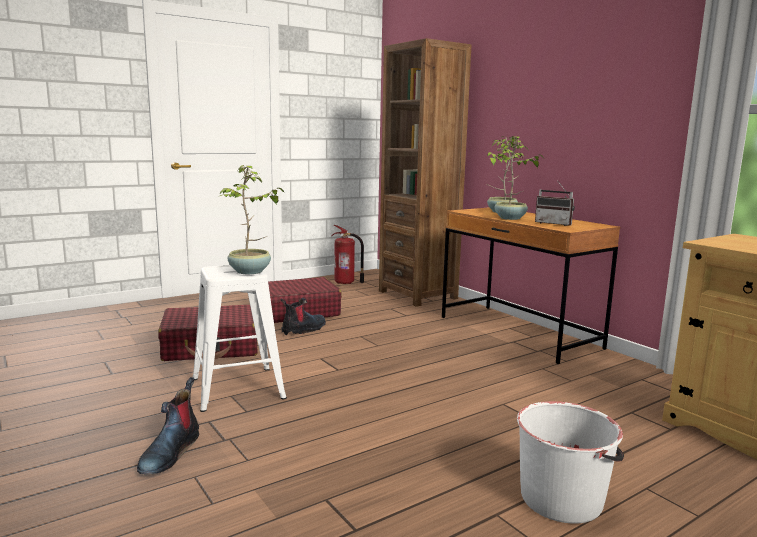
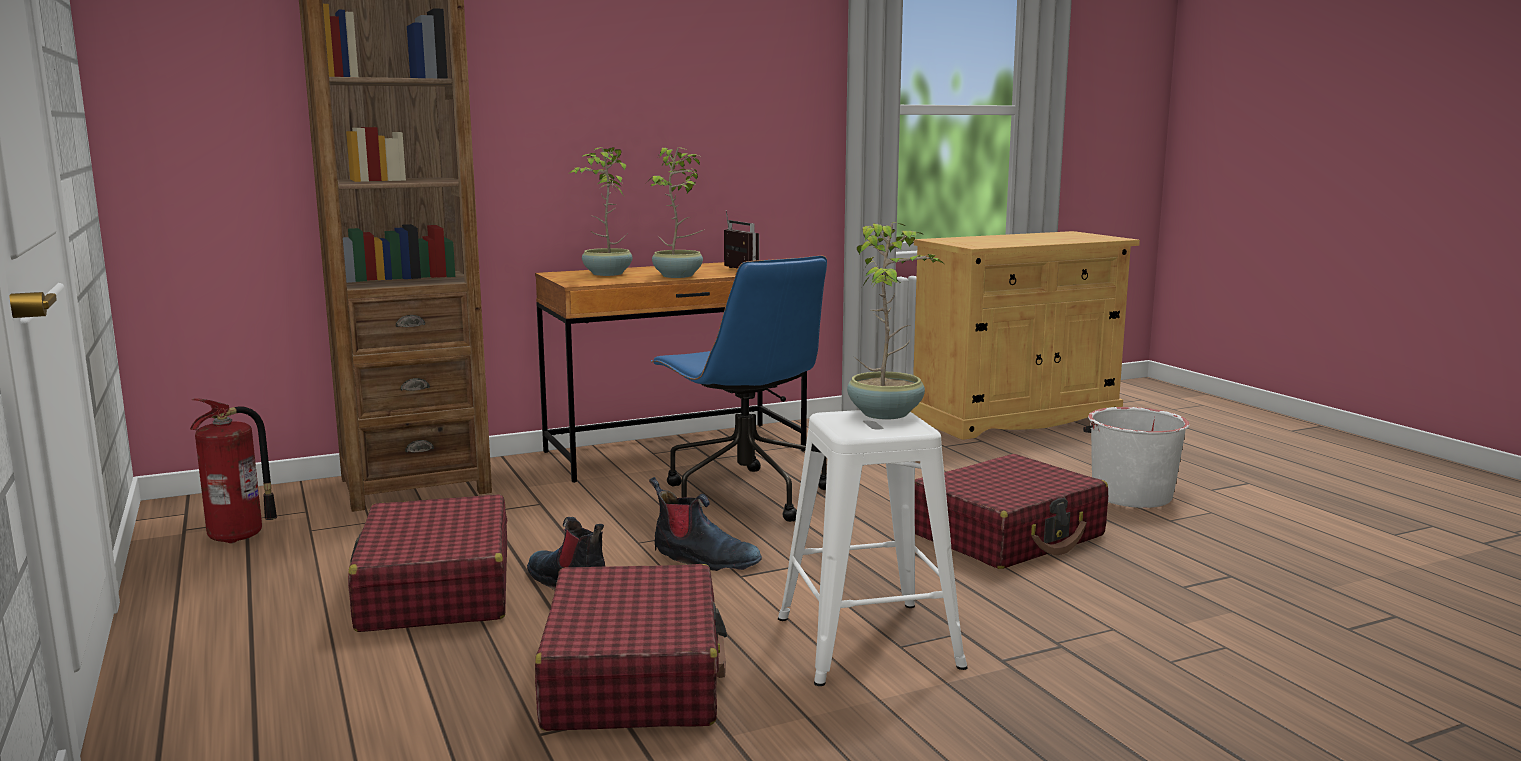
camera: 80 degrees left, 0 degrees up
boot [137,377,199,475] -> boot moved to [649,477,762,571]
radio [535,182,575,226] -> radio turned 75 degrees counterclockwise [724,210,759,269]
none -> blue office chair [651,255,827,522]
none -> red suitcase [915,454,1108,569]

